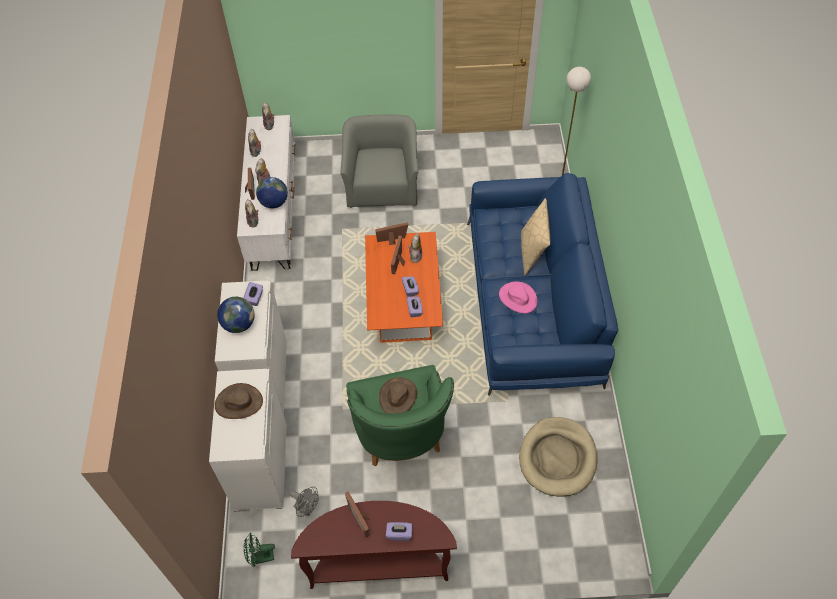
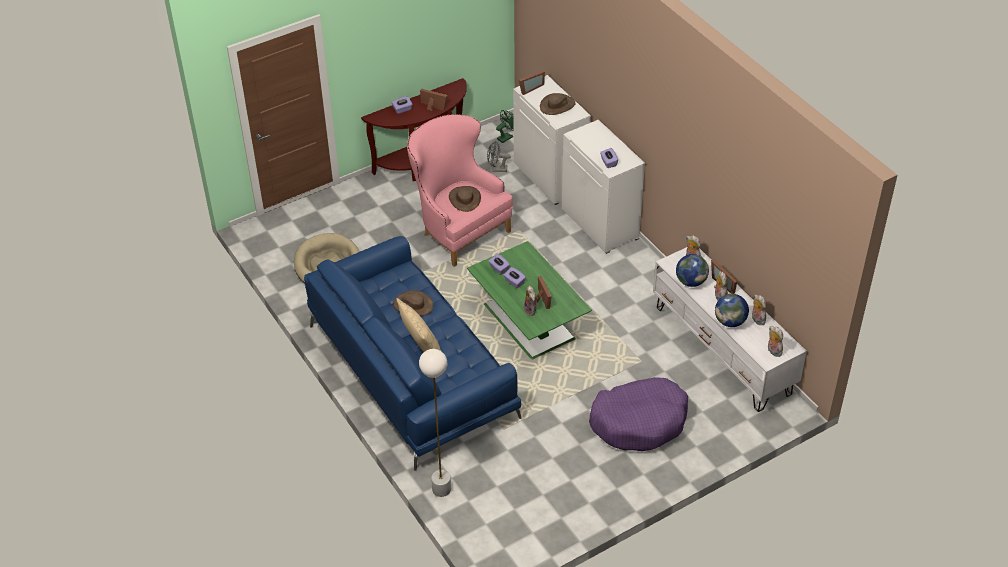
camera: 150 degrees right, 10 degrees down
globe [217,297,255,333] -> globe moved to [715,294,749,327]
grey armchair [340,115,418,208] -> purple dog bed [589,377,688,451]
green armchair [346,365,454,466] -> pink armchair [407,114,513,267]
orange coffee table [365,232,443,343] -> green coffee table [467,241,592,360]
picture frame [375,222,408,245] -> picture frame moved to [519,70,545,95]
pink hat [499,282,537,313] -> brown hat [393,290,433,316]

